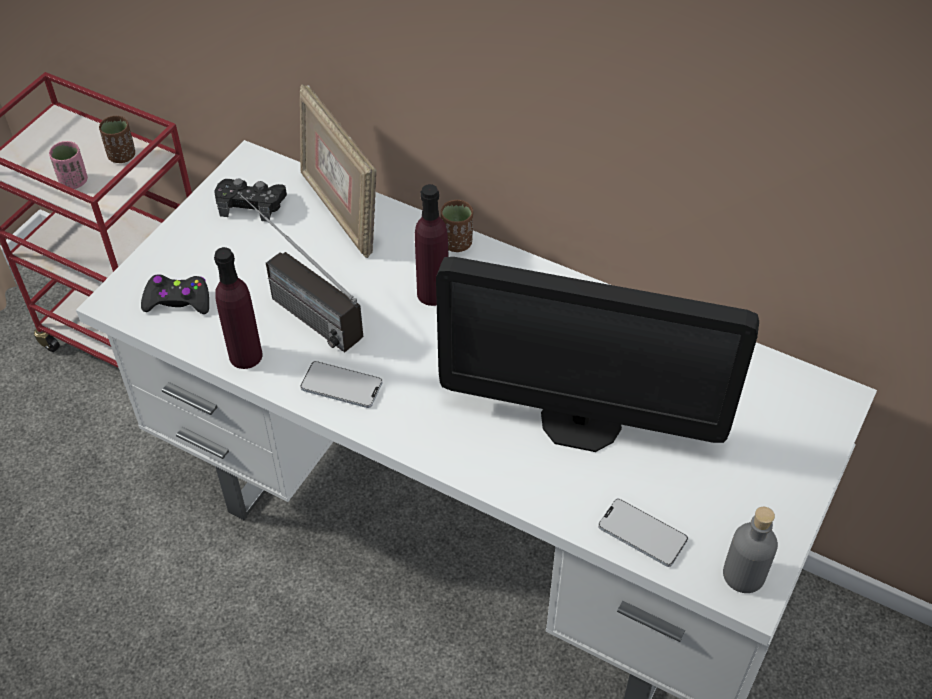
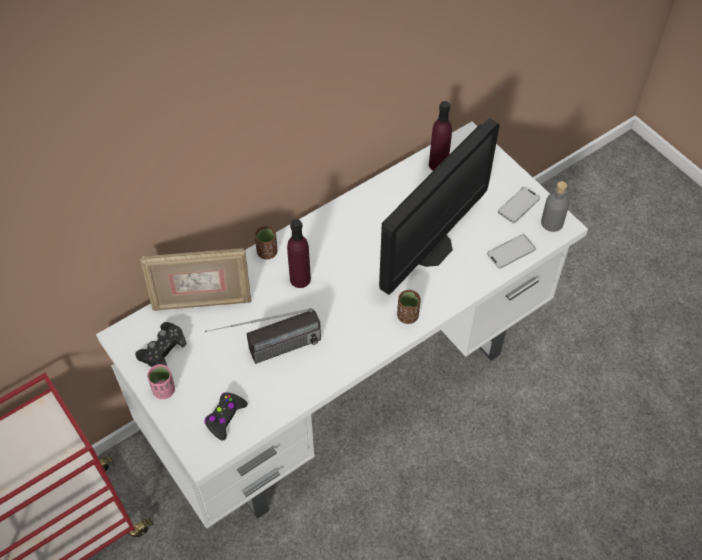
camera: 65 degrees left, 5 degrees up
pink cup [49,141,88,189] -> pink cup moved to [147,364,175,399]
brown cup [99,116,135,163] -> brown cup moved to [397,290,421,324]
purple bottle [214,247,263,369] -> purple bottle moved to [429,101,452,171]
phone [300,361,382,408] -> phone moved to [498,187,540,224]

